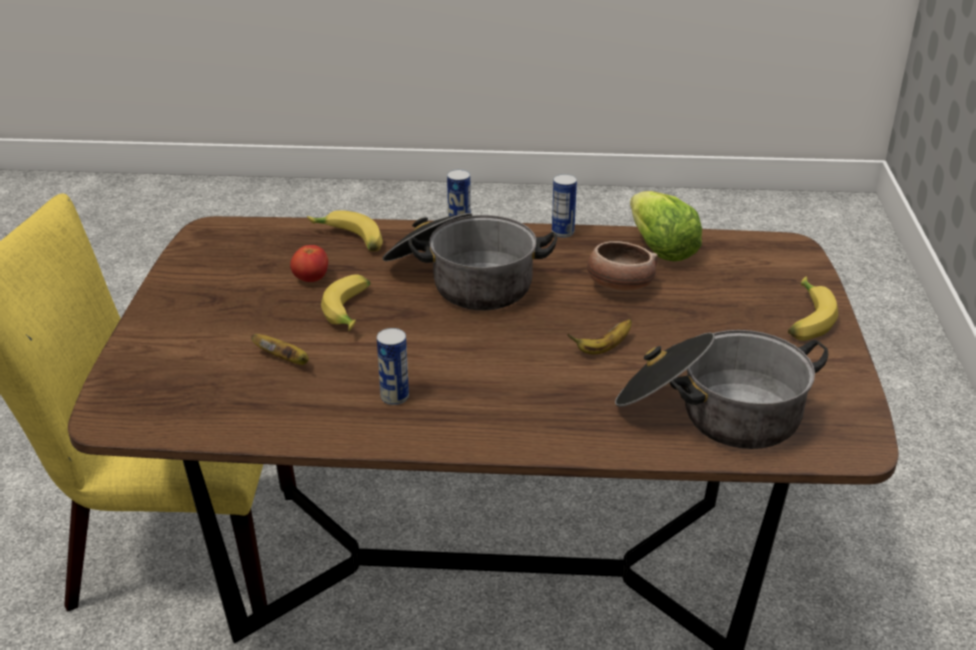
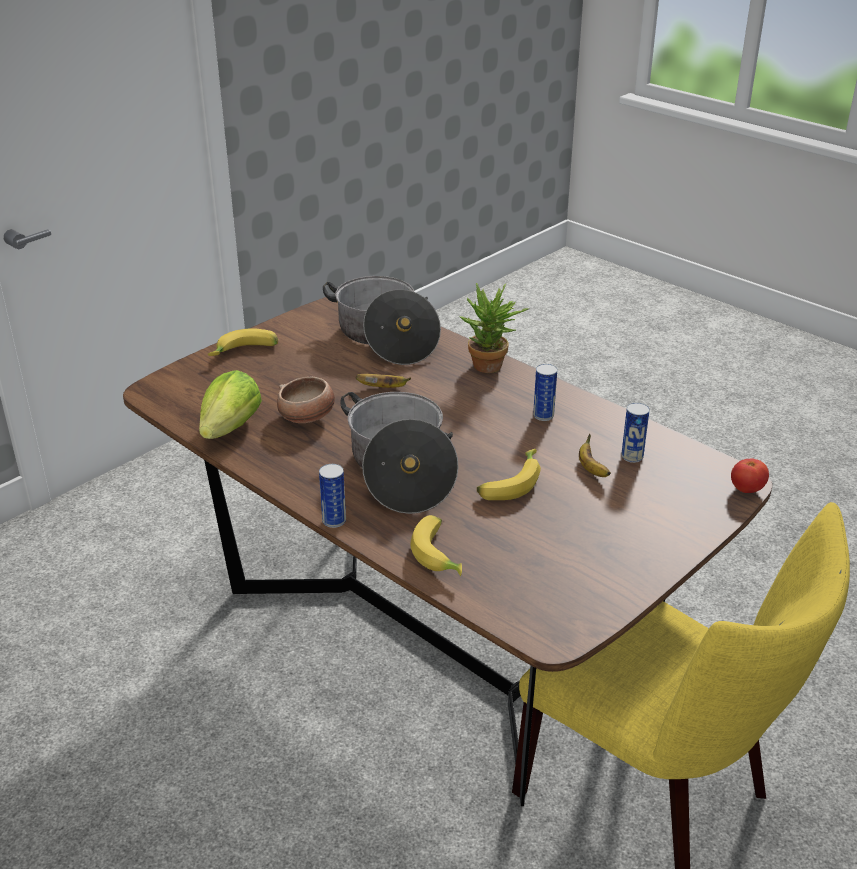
camera: 140 degrees left, 0 degrees up
tomato [290,245,328,282] -> tomato moved to [731,459,769,493]
can [552,174,577,238] -> can moved to [621,403,650,463]
none -> potted plant [459,283,529,373]

